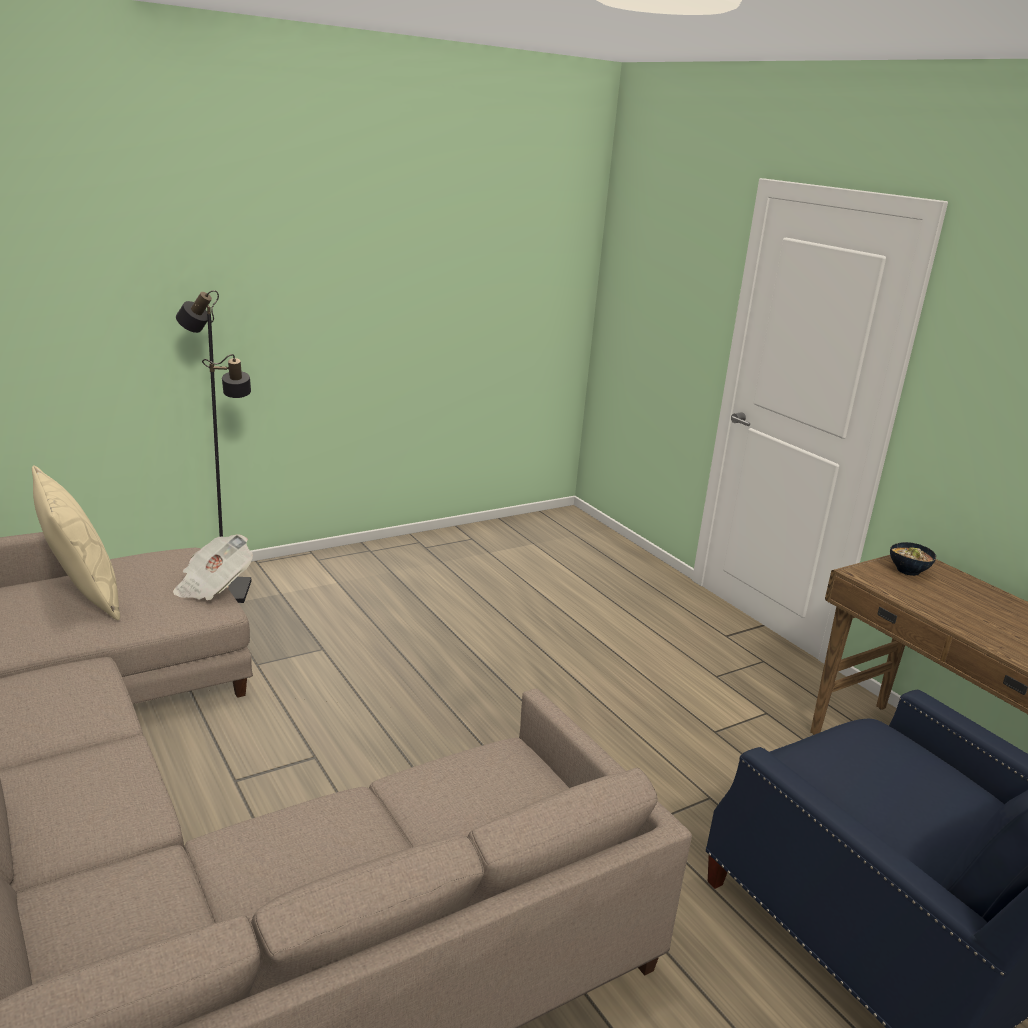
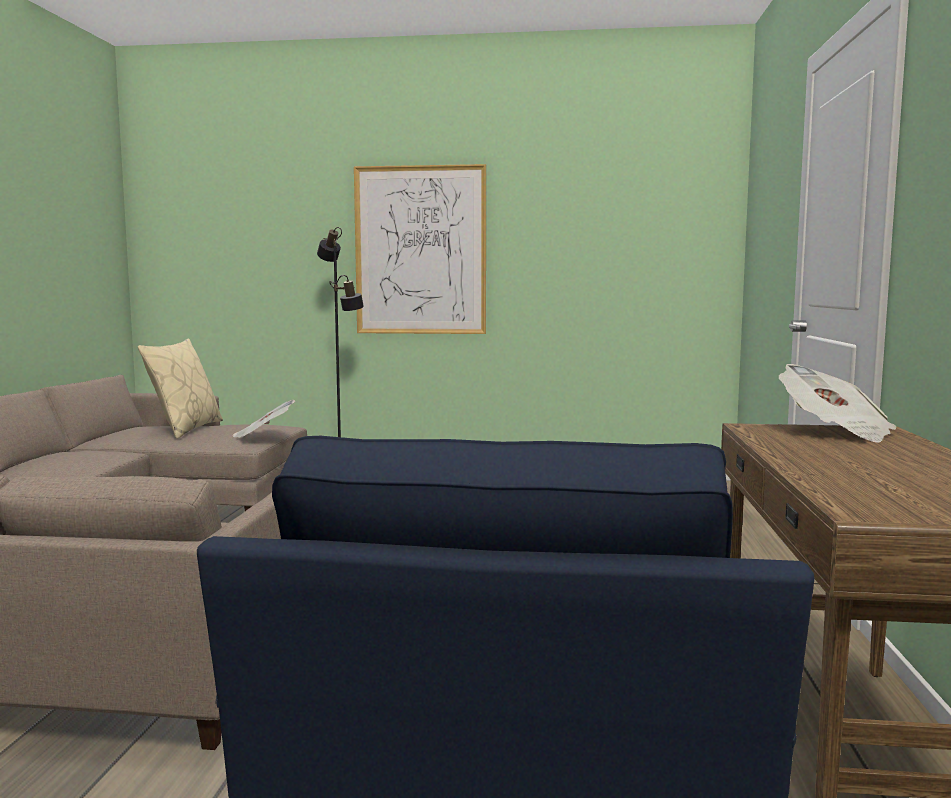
camera: 40 degrees right, 15 degrees down
bowl [890,542,936,576] -> newspaper [778,364,896,443]
none -> picture [354,164,486,334]

